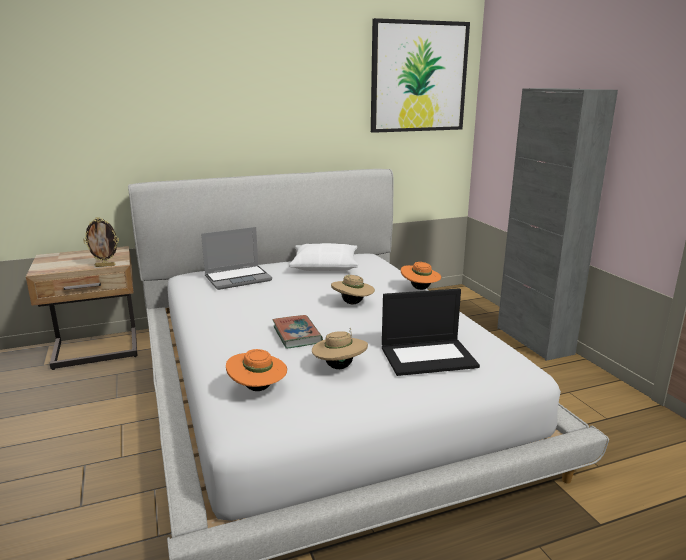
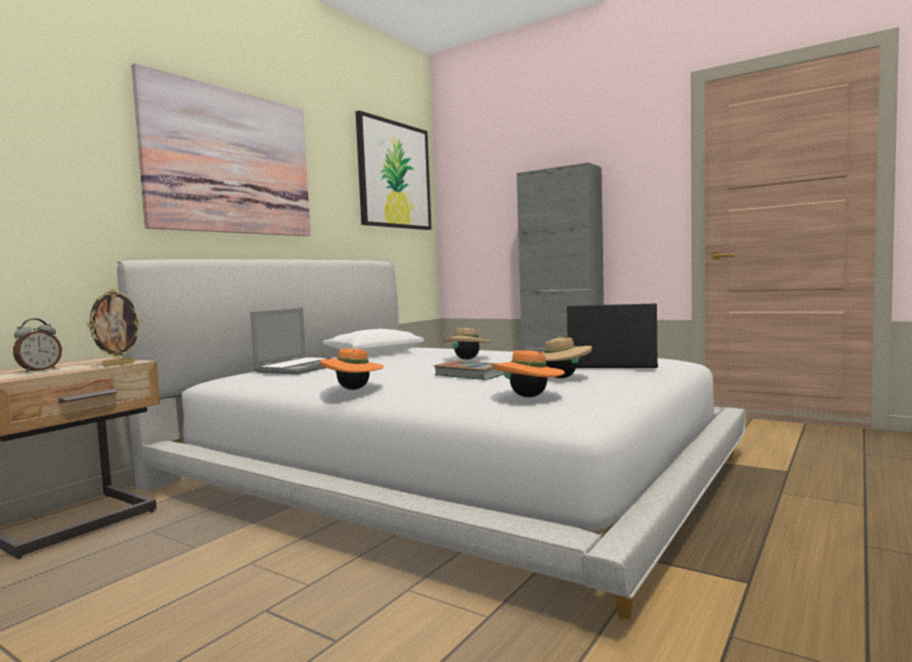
camera: 35 degrees left, 15 degrees down
laptop [382,288,480,376] -> laptop turned 120 degrees counterclockwise [567,304,658,368]
orange hat [401,262,441,290] -> orange hat moved to [320,348,384,390]
none -> alarm clock [13,318,62,373]
none -> picture [131,63,311,236]

